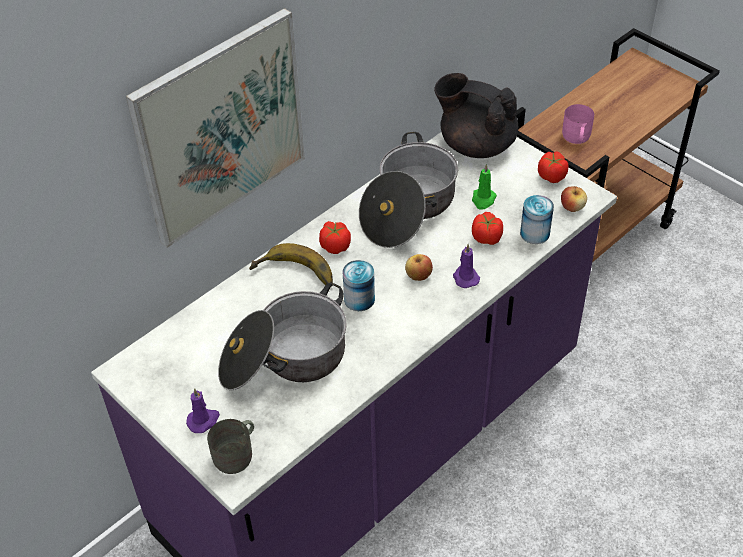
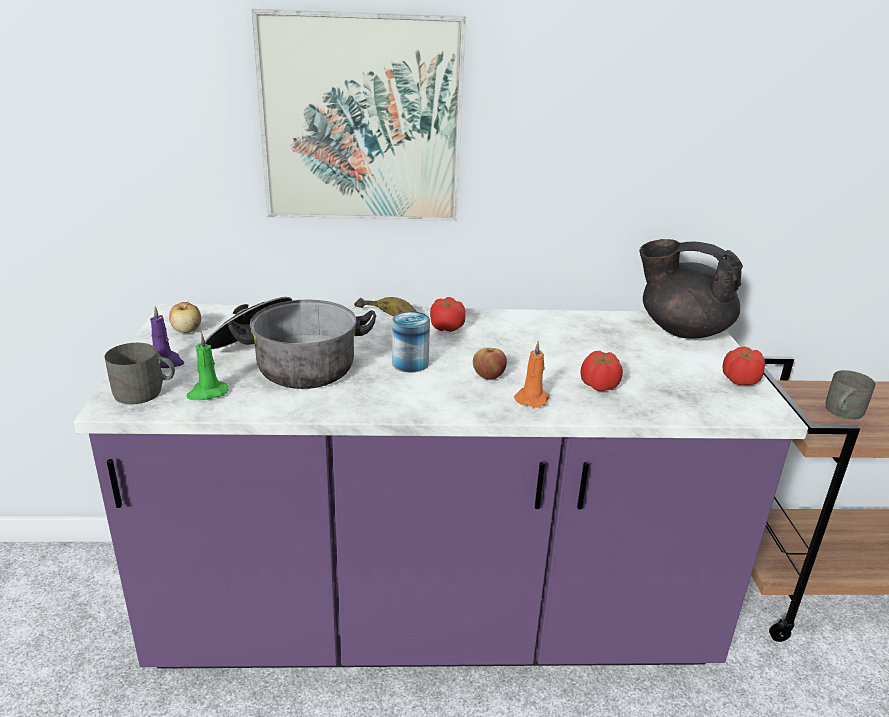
camera: 40 degrees right, 20 degrees down
cooking pot [359,132,458,248] -> none
black teapot [434,73,518,158] -> black teapot turned 45 degrees counterclockwise [639,239,743,339]
purple candle [453,244,480,288] -> orange candle [514,341,549,408]
green candle [472,164,497,210] -> green candle moved to [186,333,229,400]
can [520,195,554,244] -> none
apple [561,186,587,212] -> apple moved to [169,301,201,333]
pink mug [562,104,594,144] -> grey mug [825,370,875,420]

